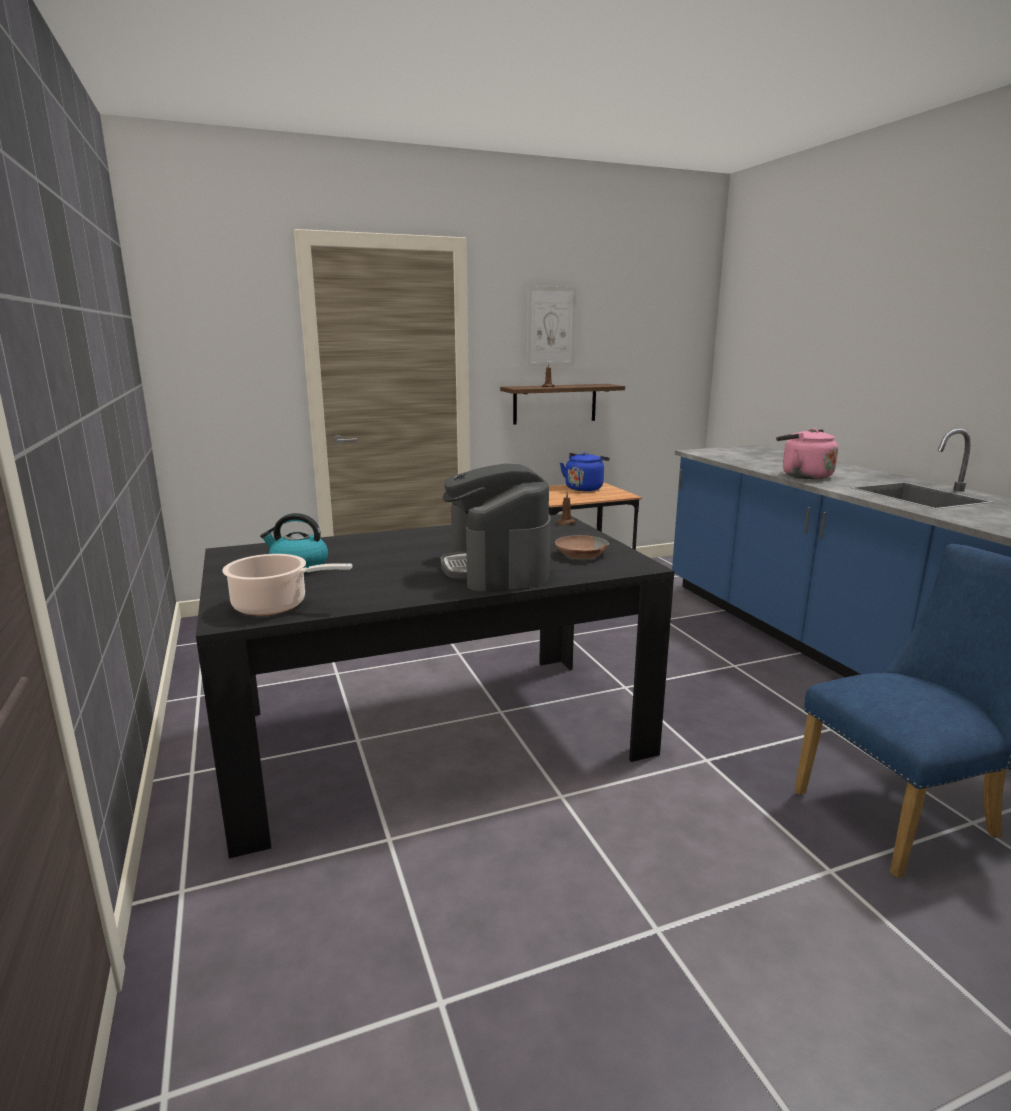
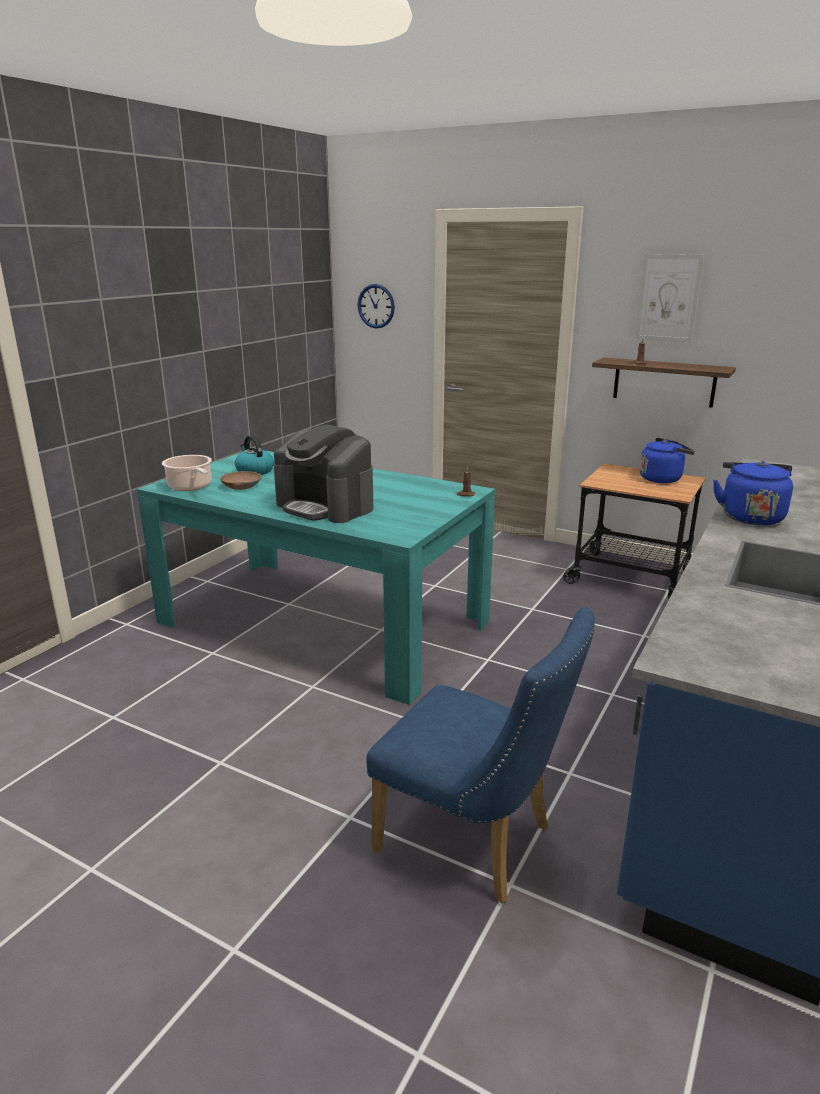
camera: 50 degrees right, 5 degrees up
black dining table [196,514,674,858] -> turquoise dining table [137,450,495,705]
coffee machine [441,464,550,591] -> coffee machine turned 90 degrees counterclockwise [273,425,373,523]
brown bowl [555,535,609,559] -> brown bowl moved to [220,471,261,490]
pink kettle [776,428,838,479] -> blue kettle [713,461,793,525]
none -> wall clock [358,284,395,328]

